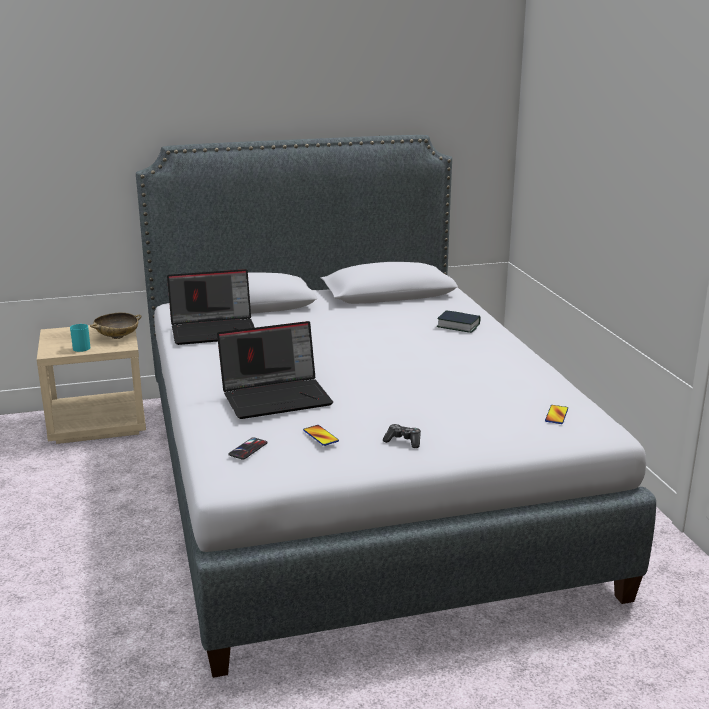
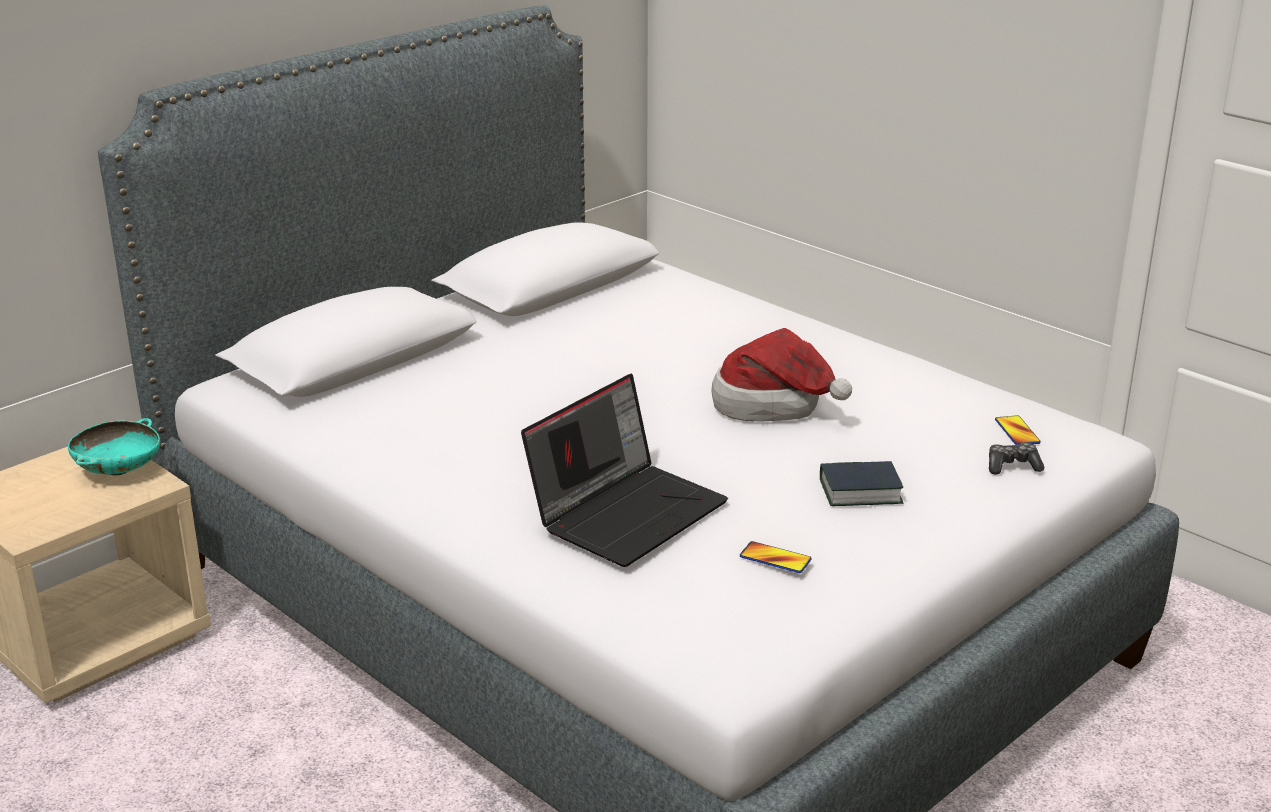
camera: 30 degrees left, 5 degrees up
turquoise mug [70,324,90,352] -> none
beige bowl [90,312,142,339] -> turquoise bowl [68,418,160,476]
laptop [167,269,255,345] -> none
phone [228,437,268,460] -> none
game controller [383,424,421,448] -> game controller moved to [989,443,1044,474]
book [437,310,480,333] -> book moved to [820,461,903,506]
none -> hat [711,328,852,422]

